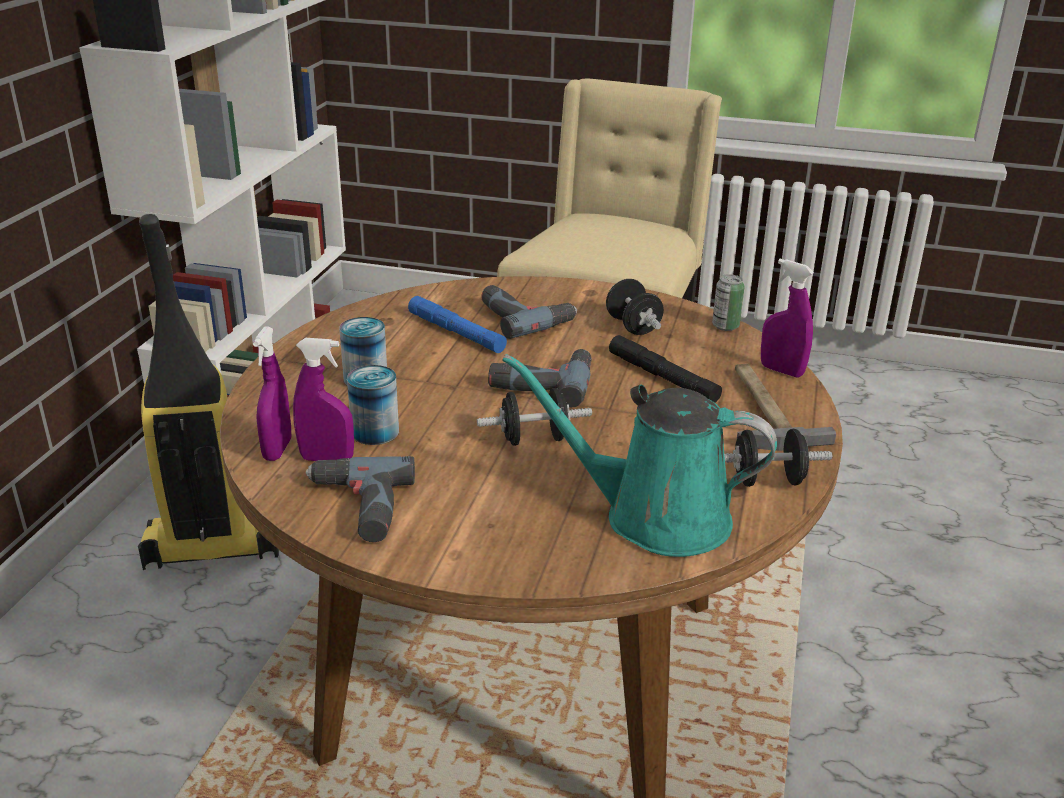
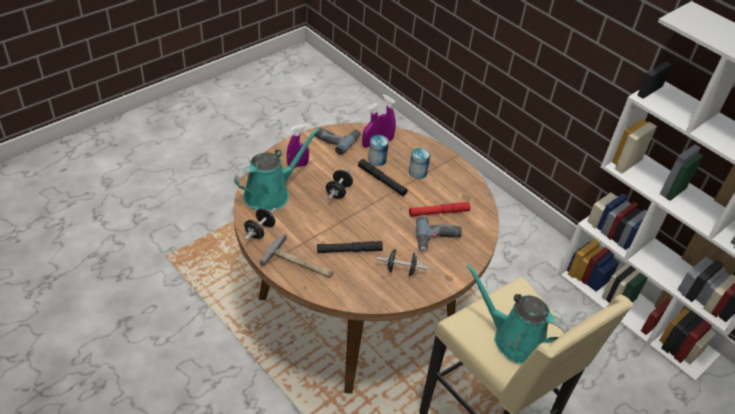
camera: 120 degrees right, 15 degrees up
vacuum cleaner [138,214,279,570] -> none
blue flashlight [408,296,507,353] -> red flashlight [409,202,470,217]
power drill [488,349,592,407] -> none
can [712,274,744,331] -> none
purple spray bottle [761,259,814,378] -> purple spray bottle moved to [287,125,309,168]
none -> black flashlight [358,159,408,196]
none -> turquoise watering can [466,264,569,364]

